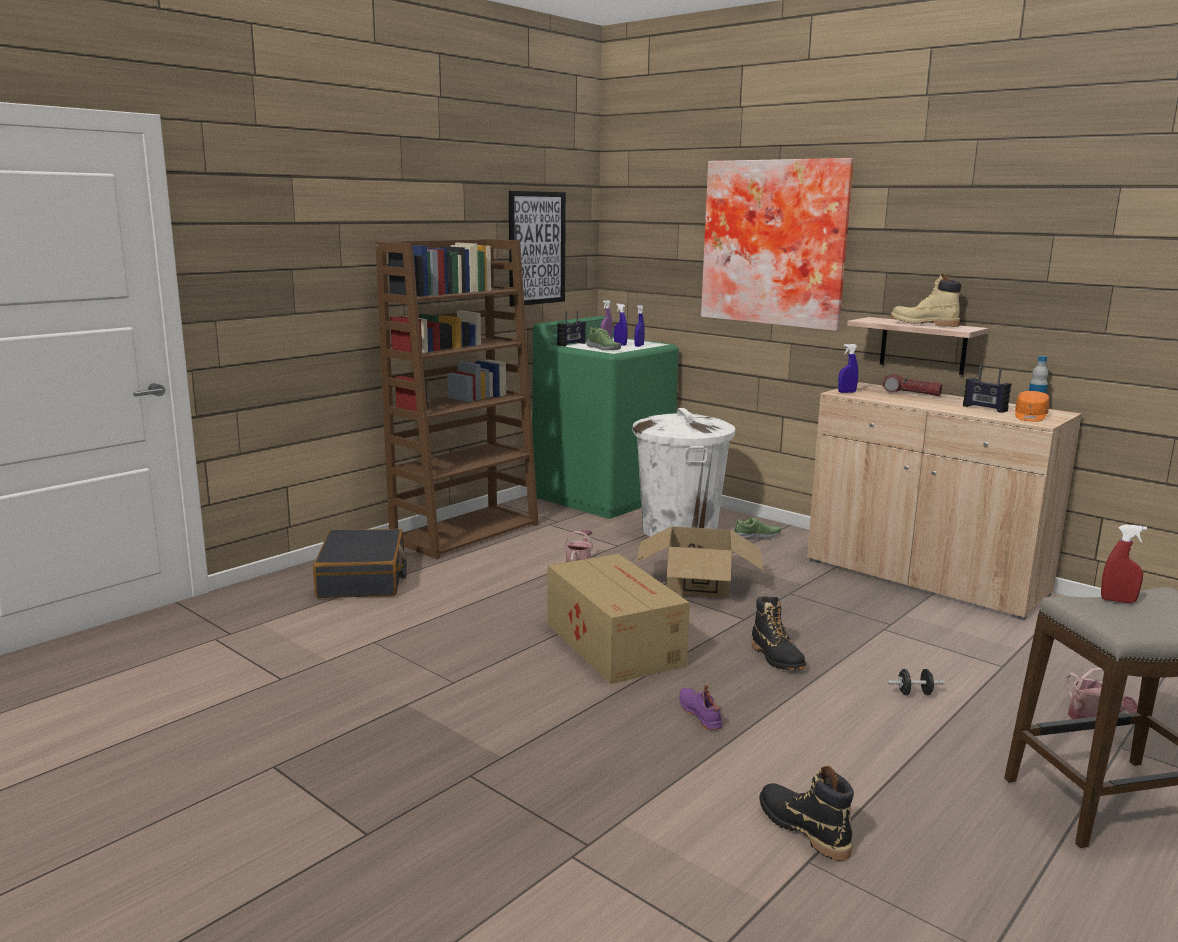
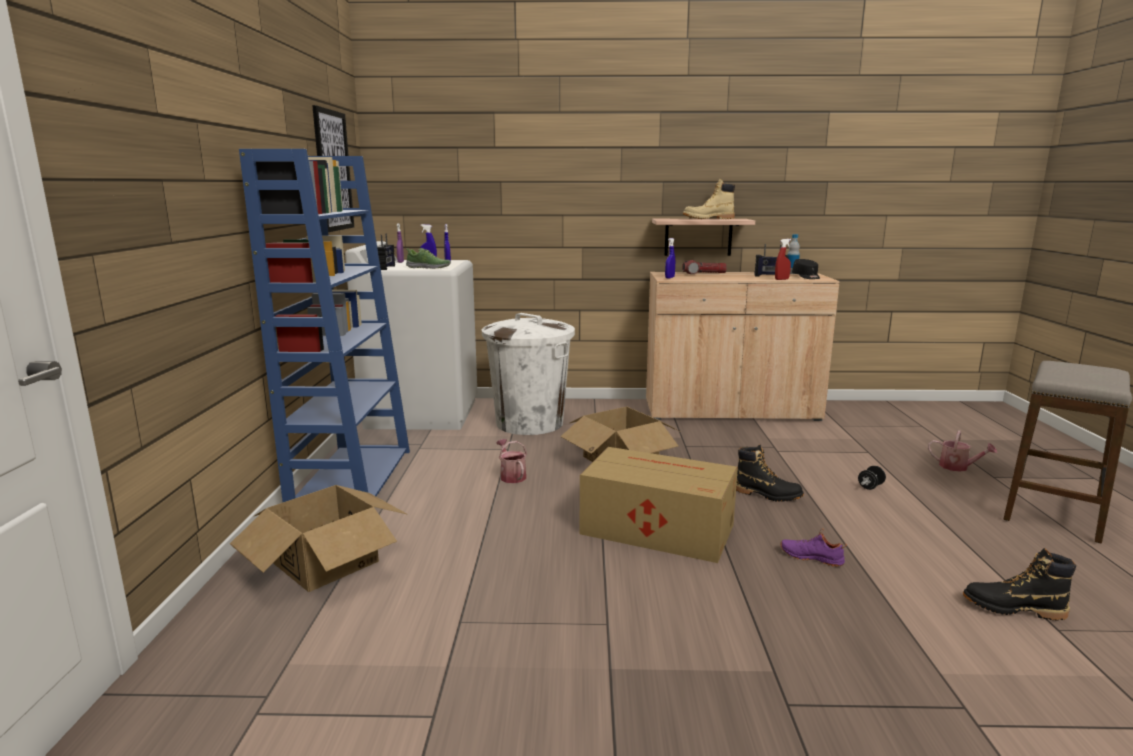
camera: 40 degrees left, 0 degrees up
black suitcase [313,528,407,598] -> cardboard box [230,485,408,592]
brown bookcase [376,239,539,559] -> blue bookcase [239,149,410,502]
green washing machine [532,316,679,519] -> white washing machine [345,241,477,430]
picture [701,158,854,331] -> none
shoe [734,517,781,540] -> none
orange cap [1015,391,1049,422] -> black cap [792,259,820,279]
red spray bottle [1101,524,1147,603] -> red spray bottle moved to [775,239,791,280]

